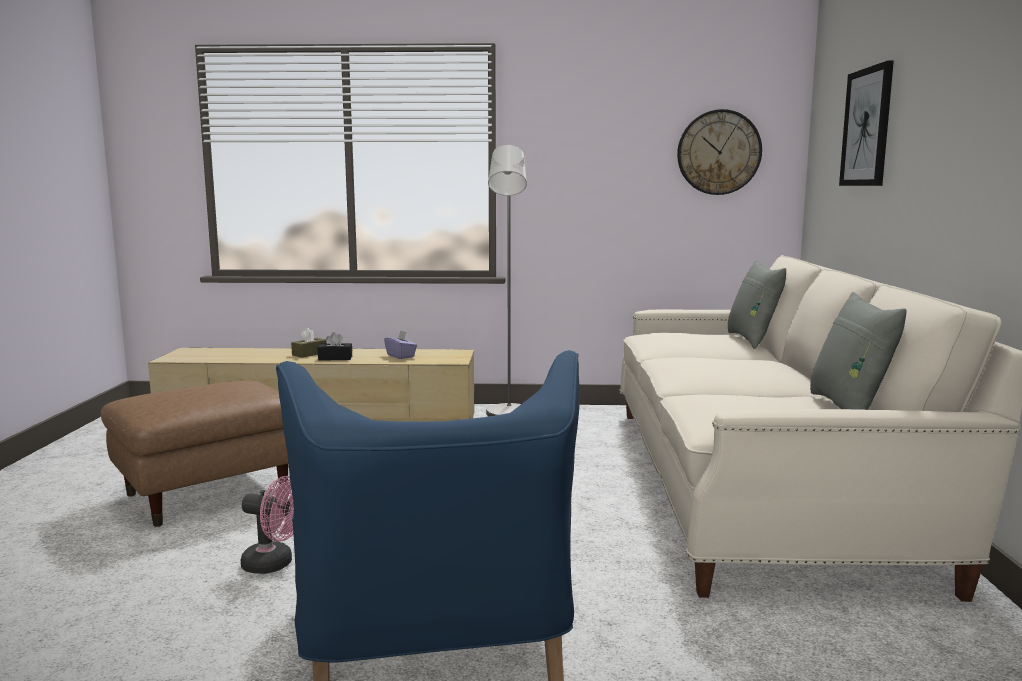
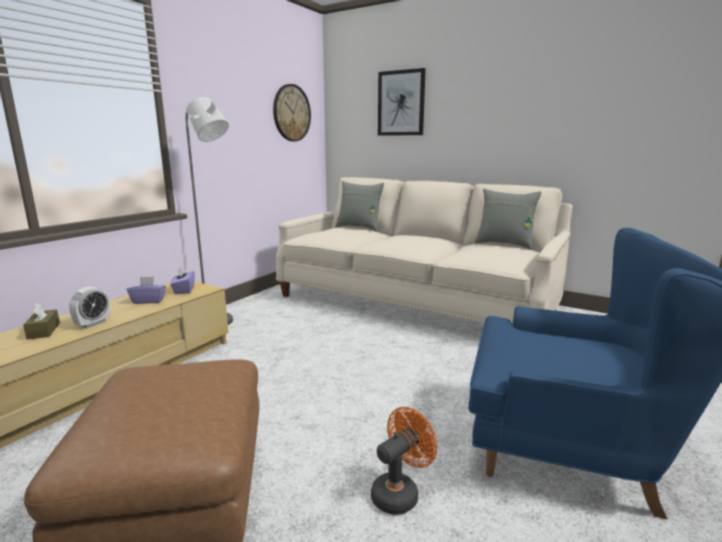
camera: 60 degrees left, 5 degrees up
pink fan [241,476,294,574] -> orange fan [371,407,437,515]
black tissue box [318,332,352,361] -> alarm clock [69,287,110,328]
none -> purple tissue box [171,267,195,294]

